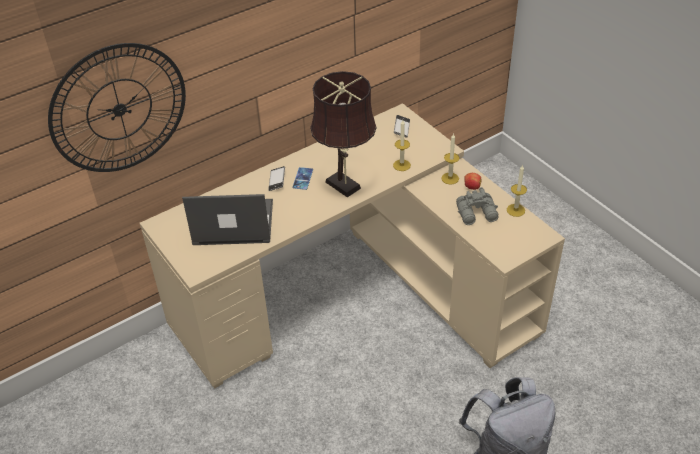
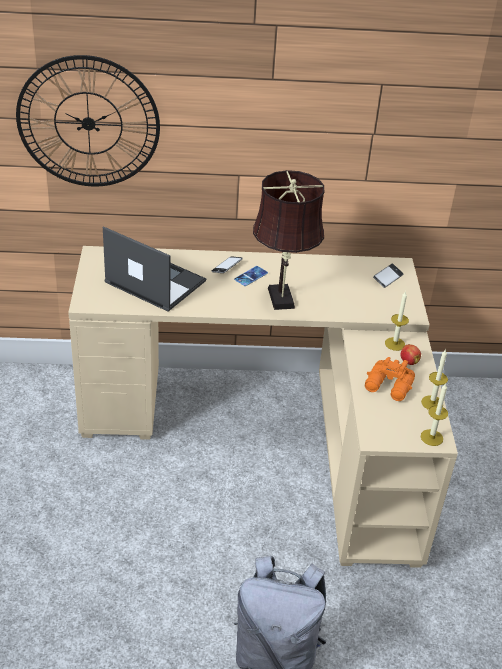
camera: 30 degrees right, 5 degrees down
candle [393,120,411,171] -> candle moved to [421,383,448,446]
grey binoculars [456,187,499,225] -> orange binoculars [365,357,415,401]

